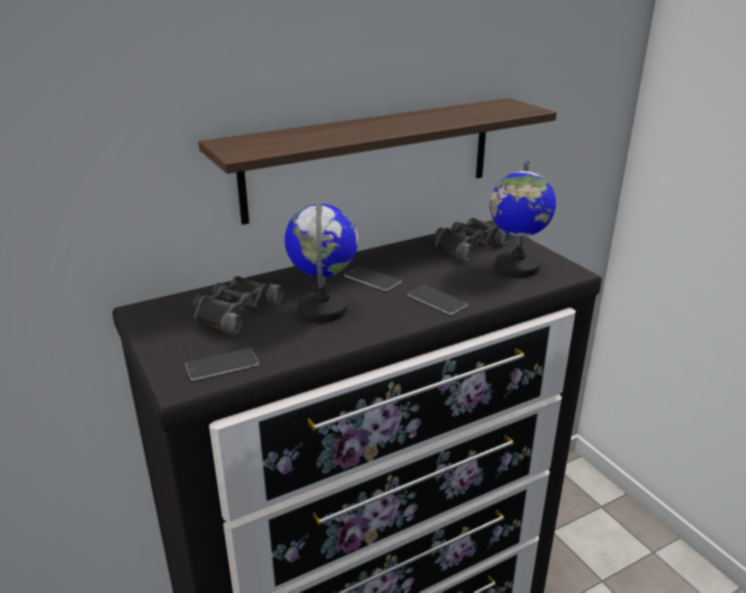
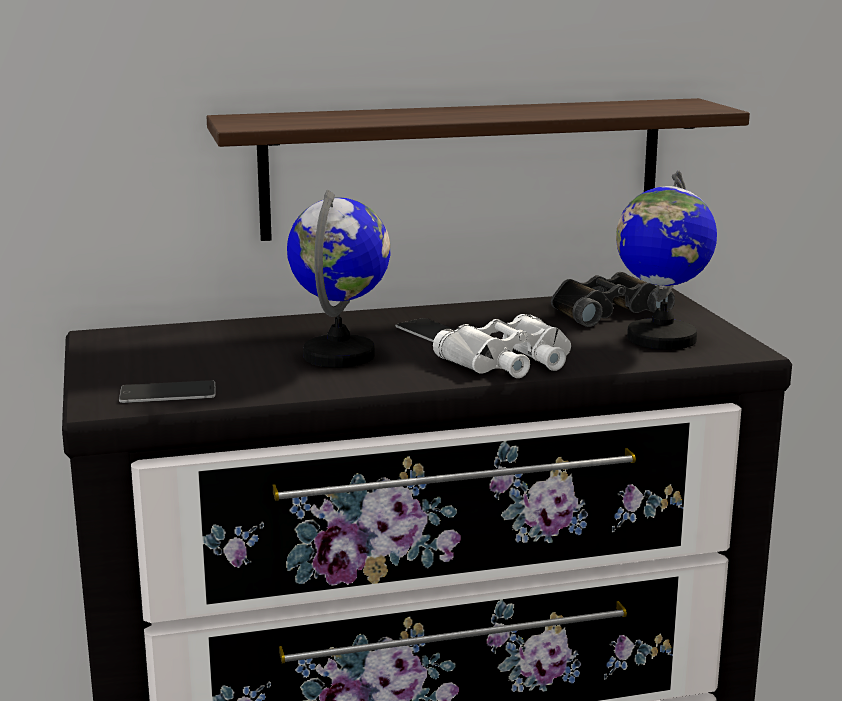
camera: 15 degrees right, 10 degrees down
black binoculars [193,276,284,336] -> none
phone [408,286,468,315] -> white binoculars [433,314,571,378]

